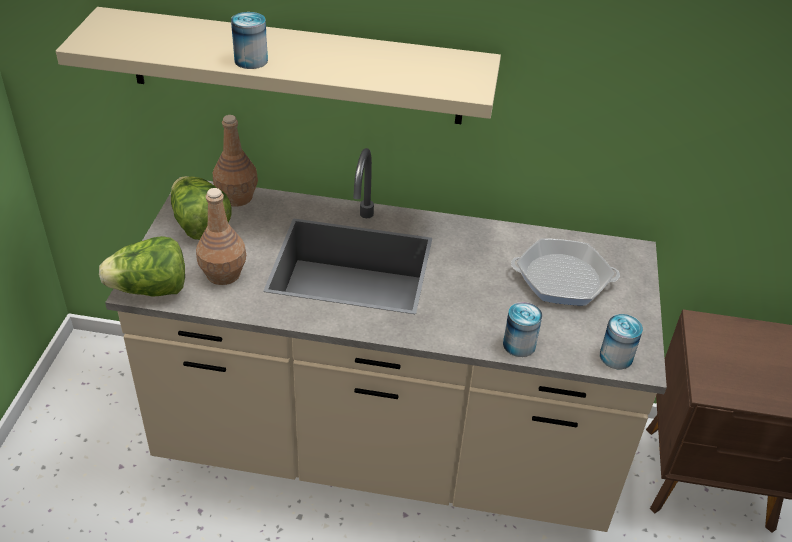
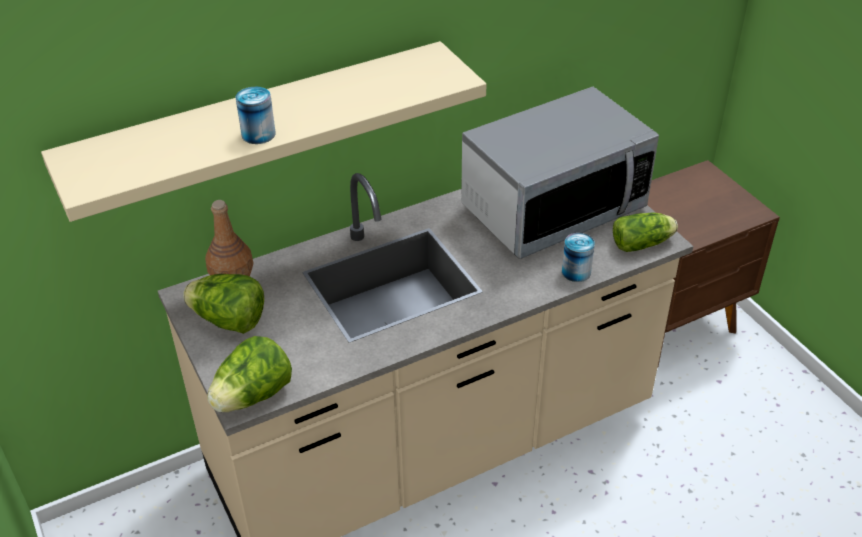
camera: 35 degrees left, 0 degrees up
brown bottle [196,188,246,285] -> none
frying pan [511,238,620,305] -> microwave [461,87,659,259]
can [600,314,643,369] -> lettuce [613,213,678,252]

